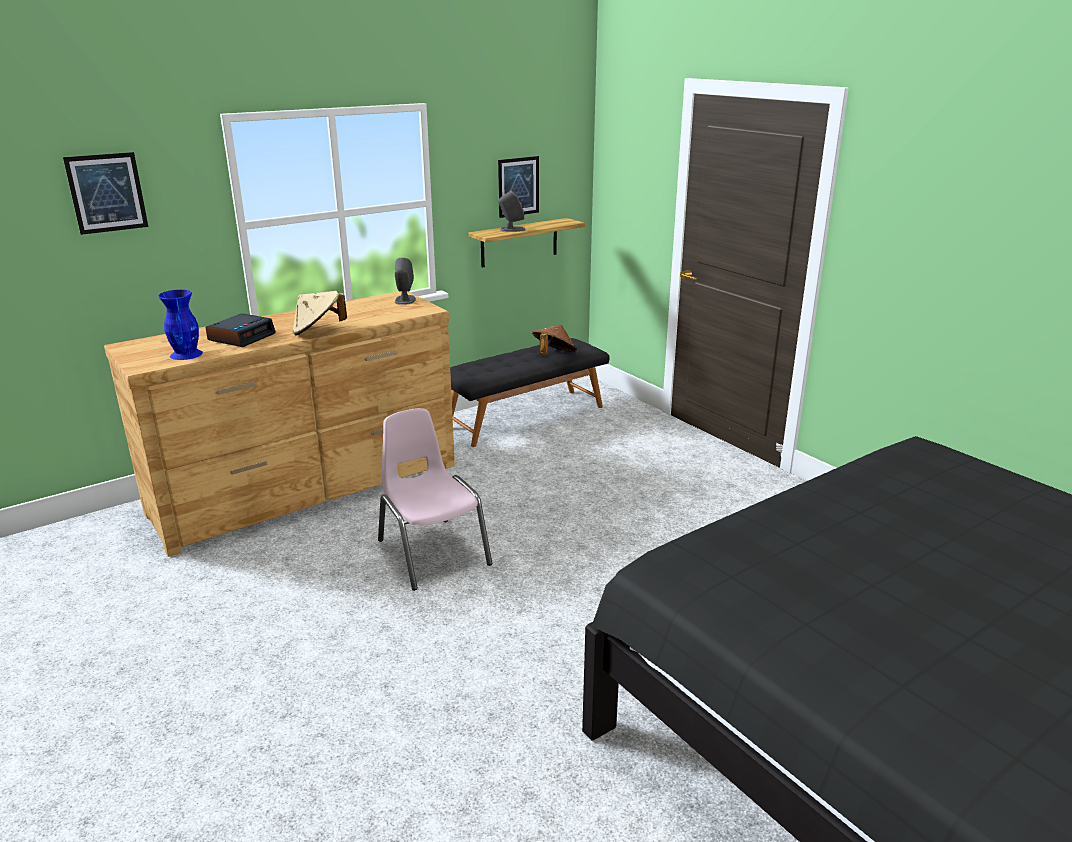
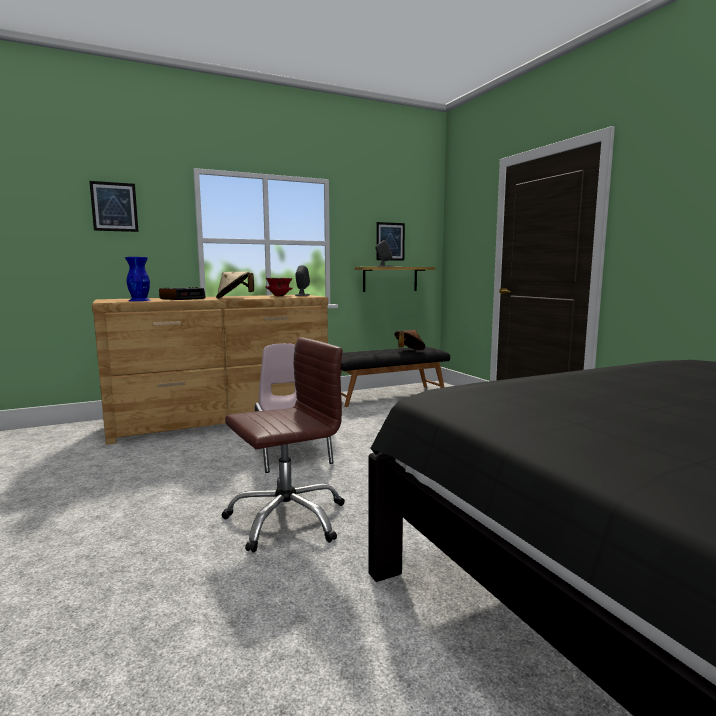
camera: 10 degrees right, 15 degrees down
none -> brown office chair [221,337,345,552]
none -> red bowl [265,278,292,296]

